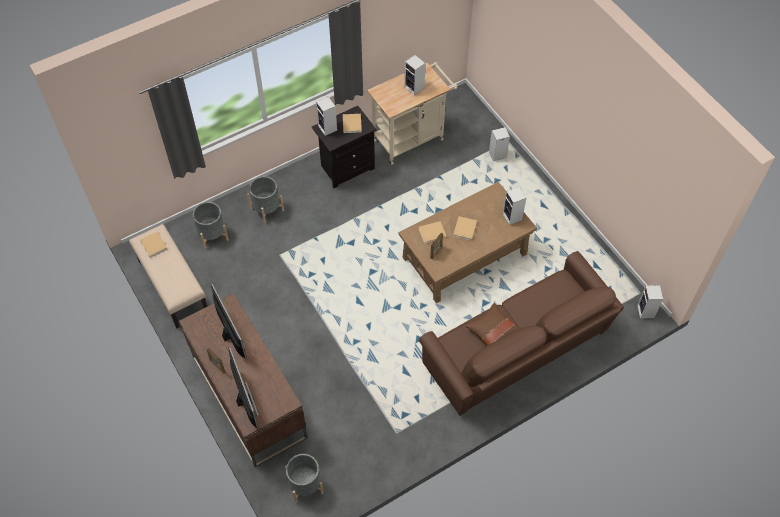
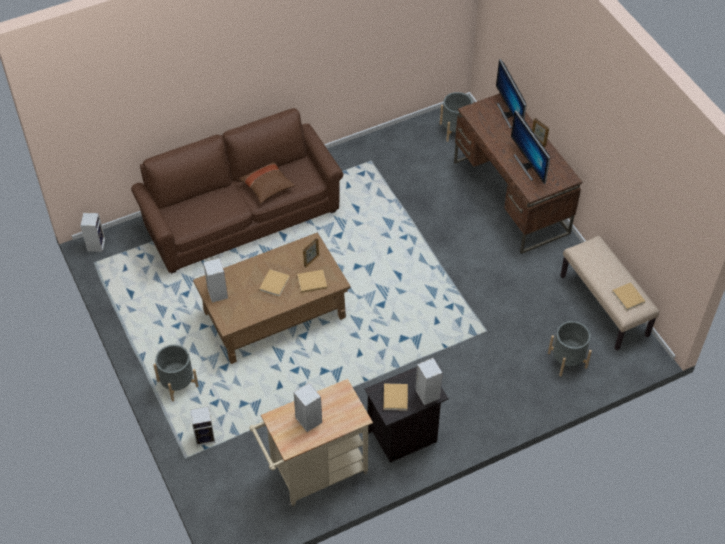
camera: 175 degrees left, 5 degrees down
grey planter [247,176,284,224] -> grey planter moved to [153,345,199,401]

